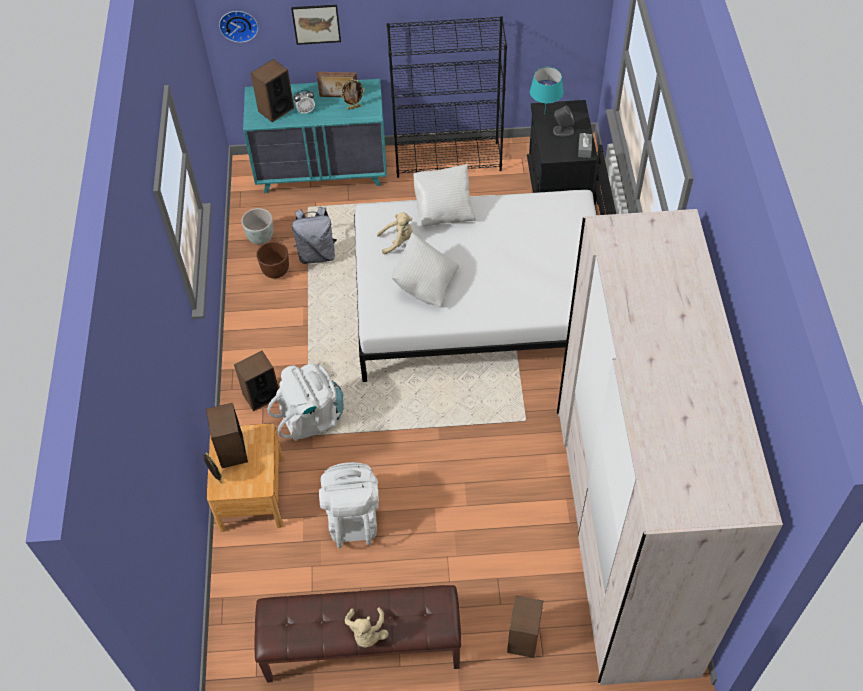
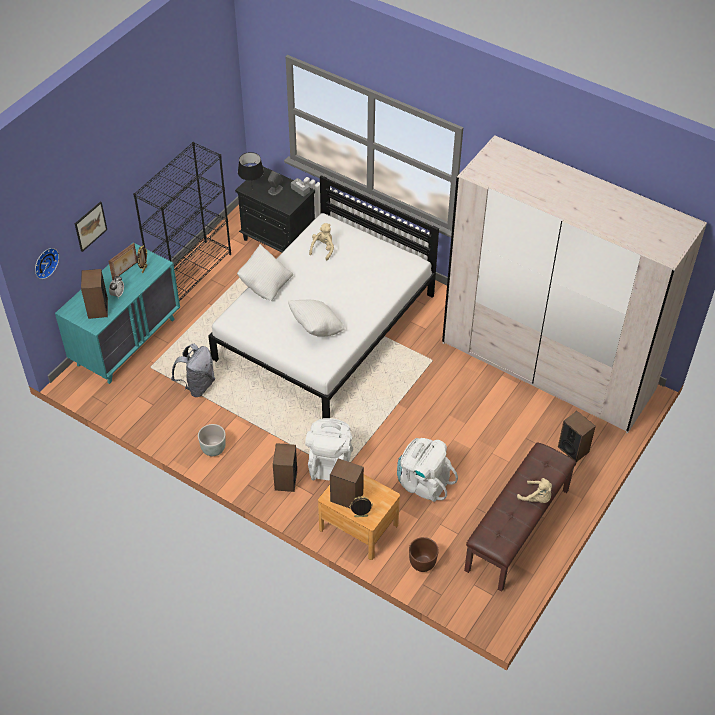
camera: 55 degrees left, 5 degrees down
grey planter [242,208,273,244] -> grey planter moved to [198,424,226,456]
brown planter [256,241,289,279] -> brown planter moved to [409,537,439,572]
beige plush toy [377,212,413,255] -> beige plush toy moved to [309,223,334,261]
turquoise table lamp [530,67,563,108] -> black table lamp [238,152,264,182]

